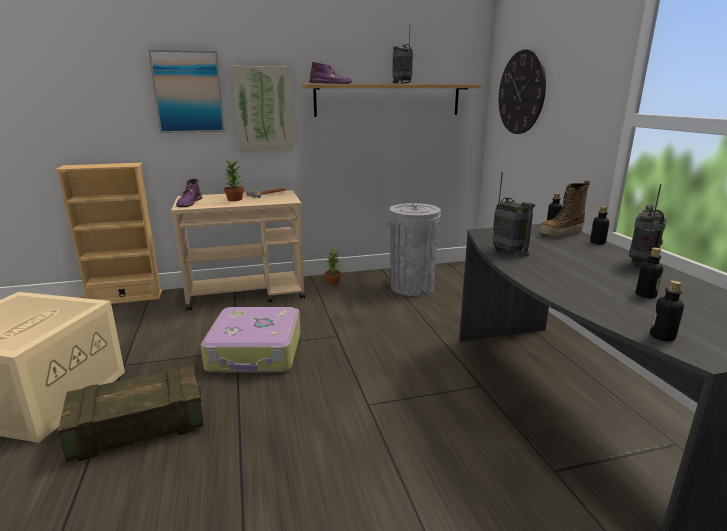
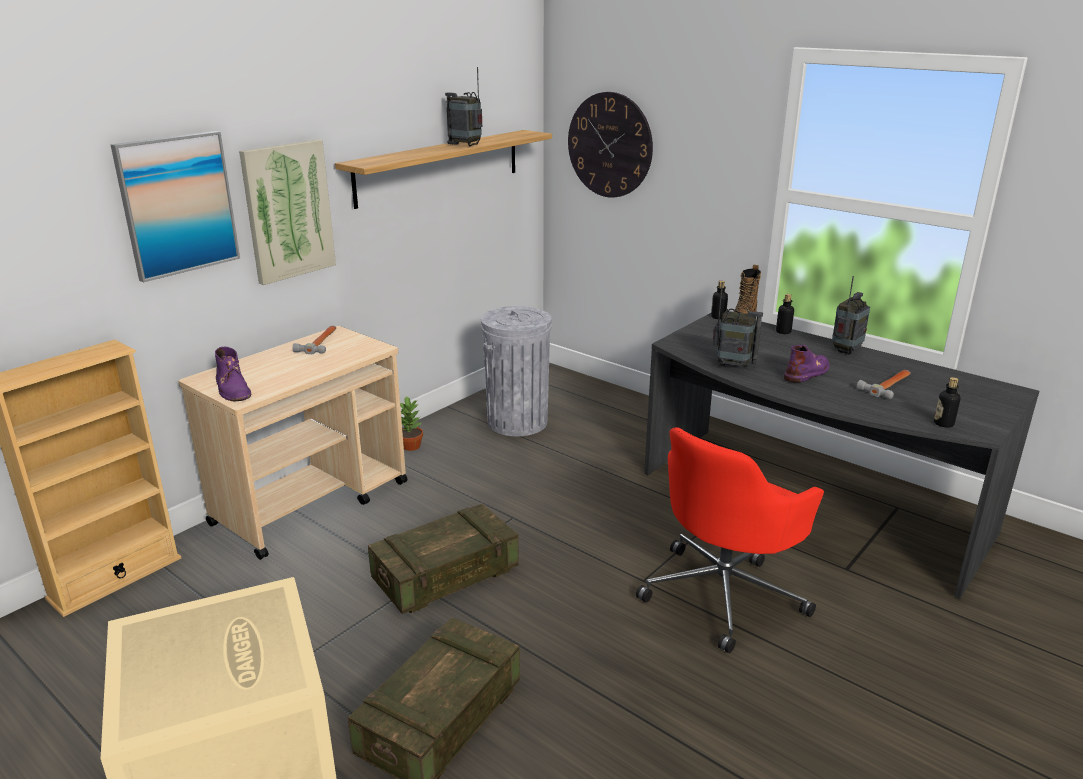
camera: 35 degrees left, 5 degrees up
suitcase [201,307,300,373] -> crate [368,504,519,614]
potted plant [224,160,244,201] -> none
purple boot [310,62,352,84] -> purple boot moved to [784,345,830,383]
radio [629,184,667,266] -> radio turned 45 degrees clockwise [832,276,870,355]
bottle [636,247,663,298] -> hammer [857,370,911,399]
none -> red office chair [636,427,824,653]

